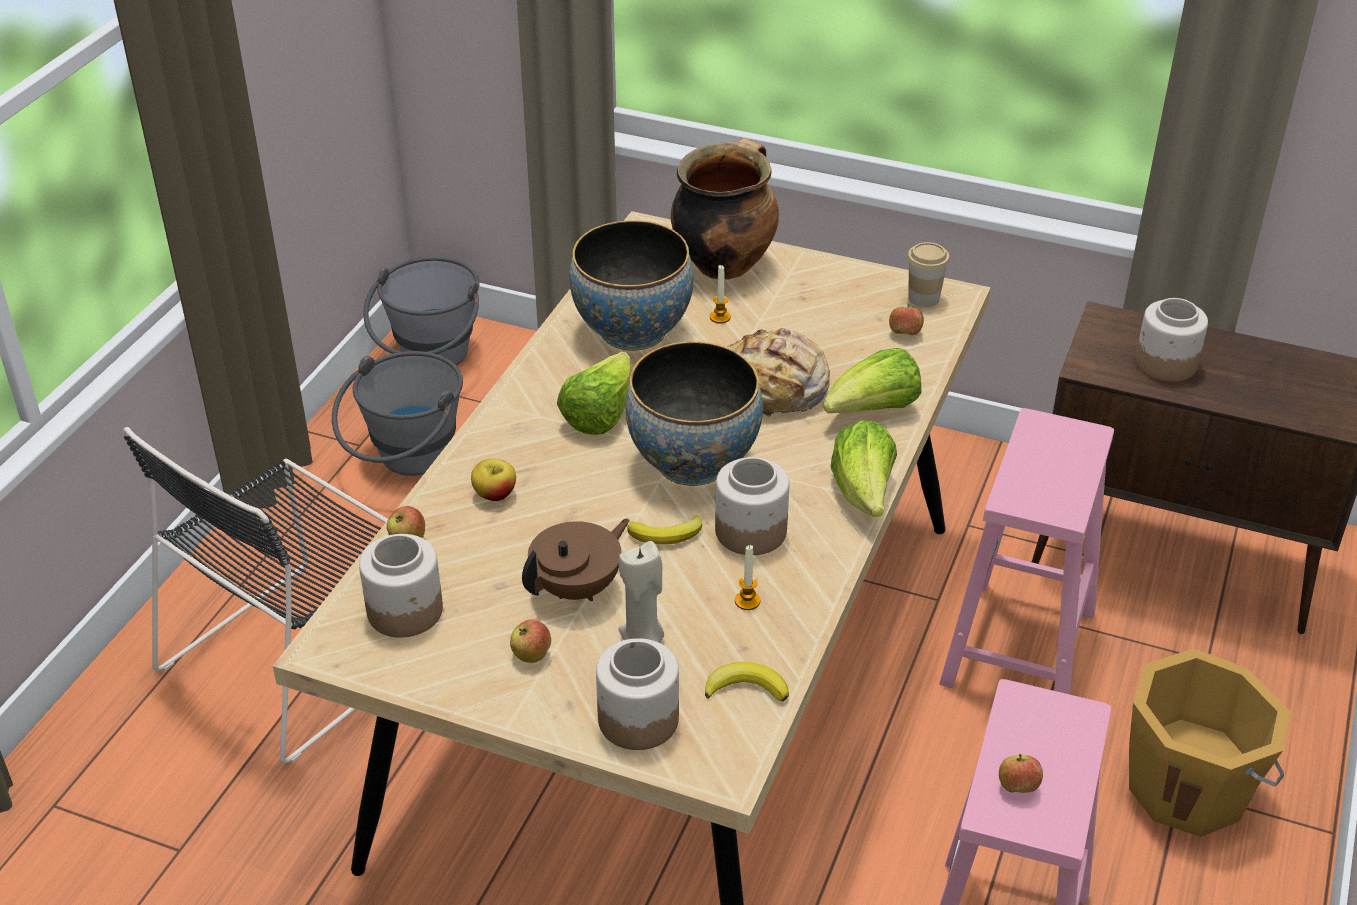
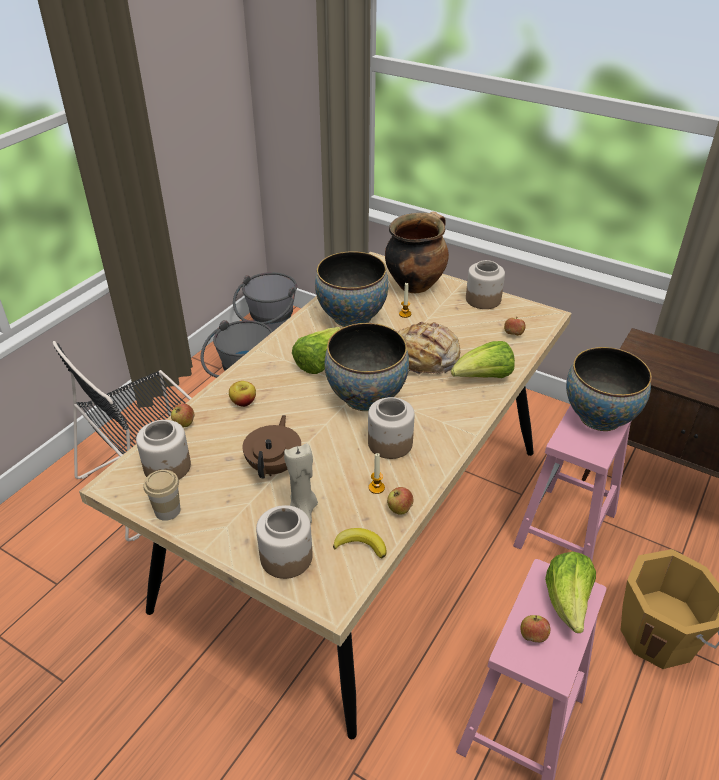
camera: 10 degrees right, 0 degrees up
apple [510,619,551,663] -> apple moved to [387,487,413,515]
brown teapot [522,518,630,602] -> brown teapot turned 45 degrees counterclockwise [242,415,301,479]
banana [627,515,702,545] -> none
lettuce [830,420,897,517] -> lettuce moved to [545,552,596,633]
cup [907,242,950,307] -> cup moved to [144,470,181,521]
jar [1135,298,1208,382] -> jar moved to [466,260,505,309]
none -> bowl [566,347,652,431]

